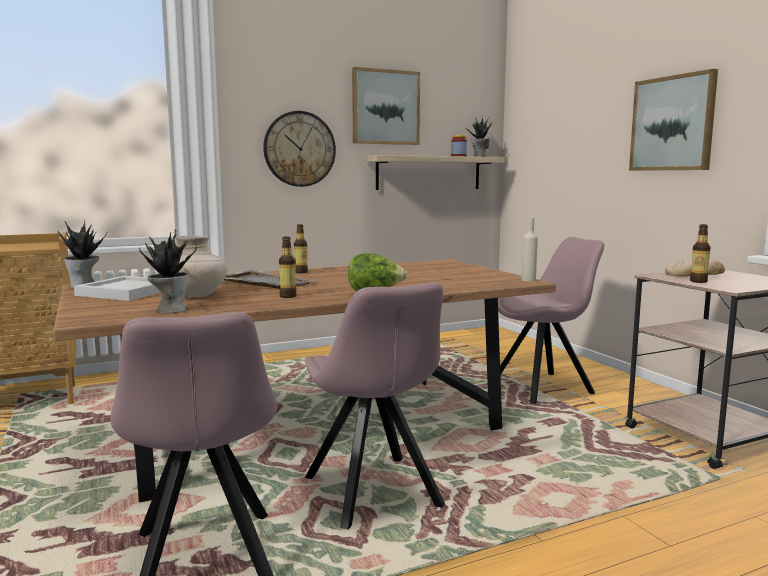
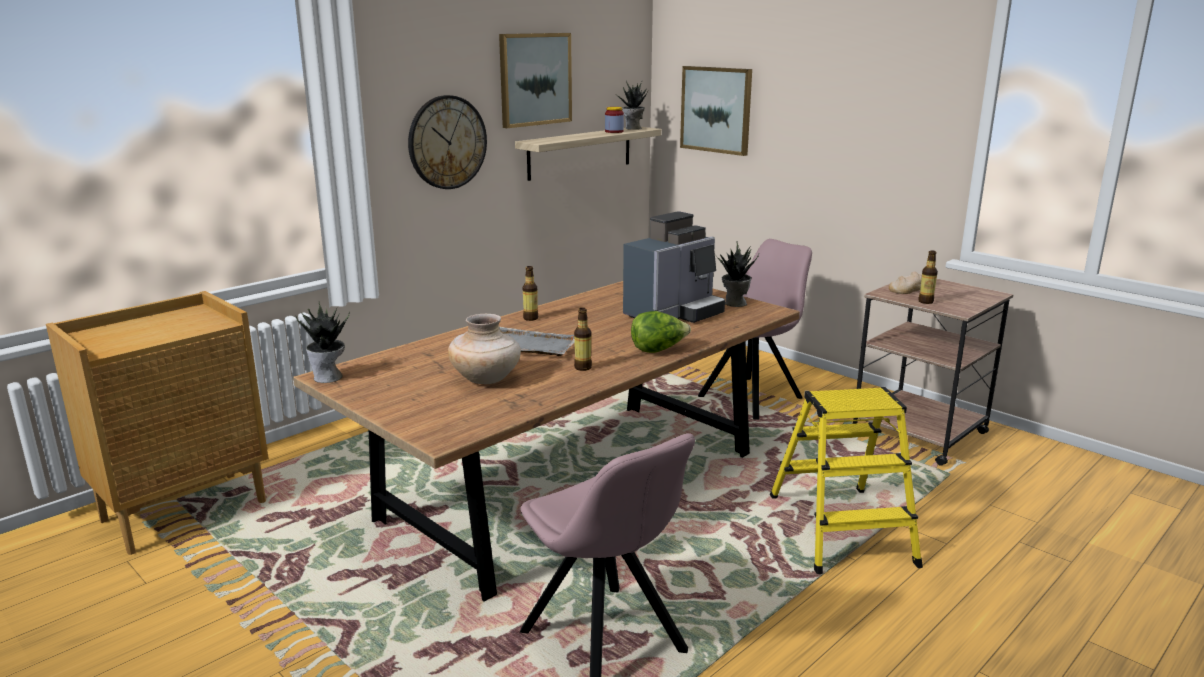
camera: 20 degrees left, 10 degrees up
white tray [74,276,161,301] -> none
potted plant [139,229,197,313] -> potted plant moved to [716,242,759,307]
pink chair [305,282,445,530] -> none
beige bottle [521,218,538,282] -> none
picture [629,69,718,171] -> picture moved to [680,66,752,156]
none -> coffee machine [623,211,725,323]
none -> yellow step ladder [770,387,923,575]

